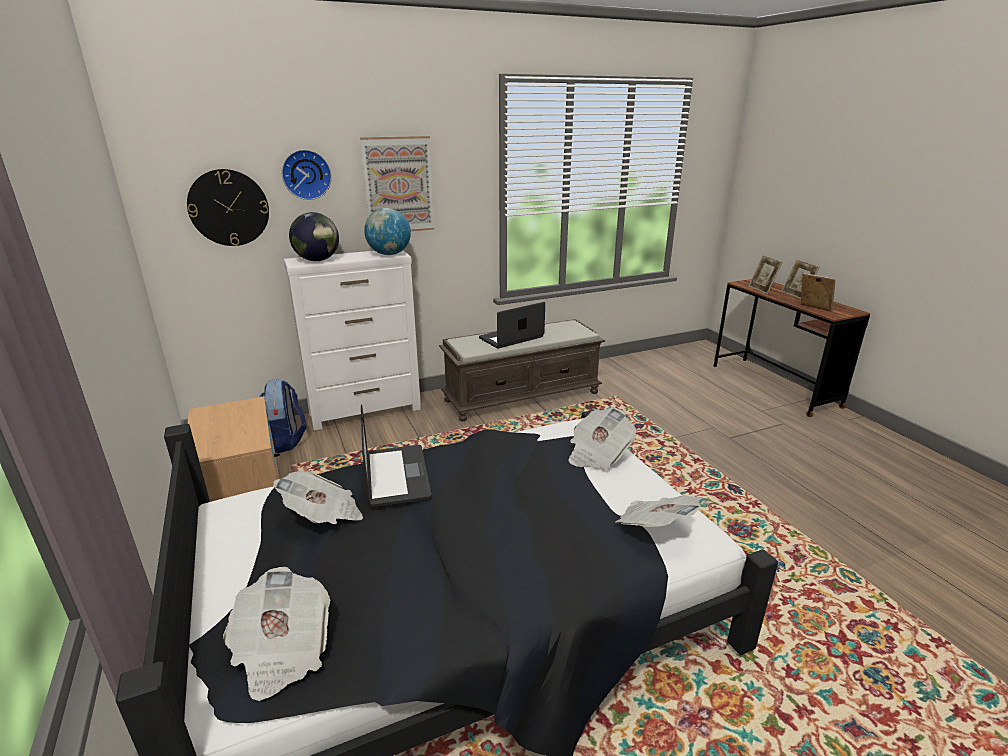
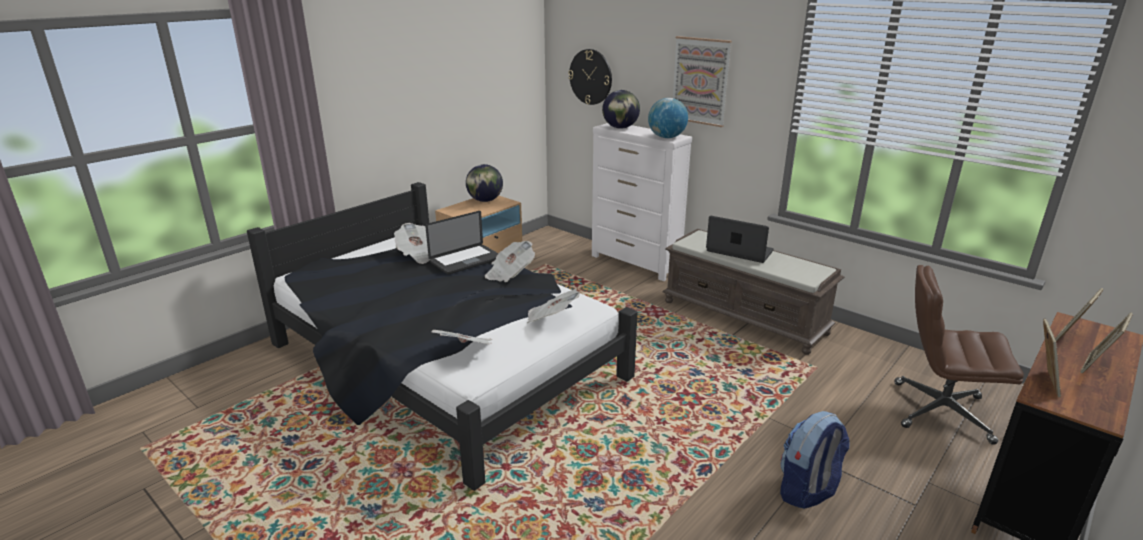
camera: 65 degrees right, 0 degrees up
newspaper [223,567,330,701] -> newspaper moved to [485,241,535,282]
backpack [259,379,307,453] -> backpack moved to [780,411,849,509]
wall clock [281,149,332,200] -> none
none -> globe [466,164,503,202]
none -> brown office chair [894,265,1024,445]

